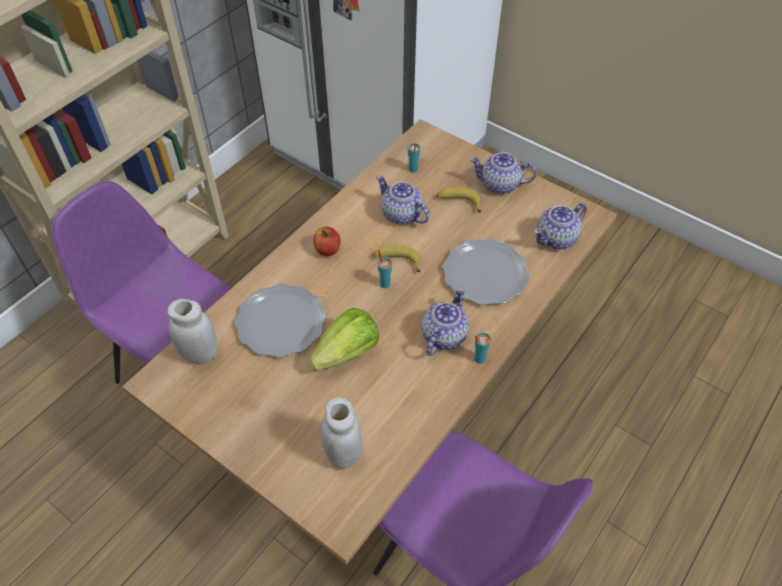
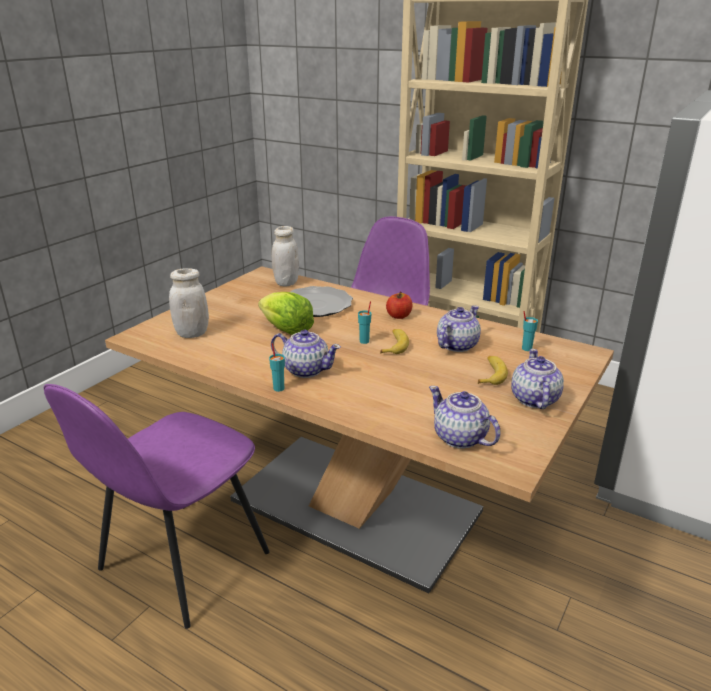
camera: 85 degrees right, 25 degrees down
plate [443,238,530,305] -> none

